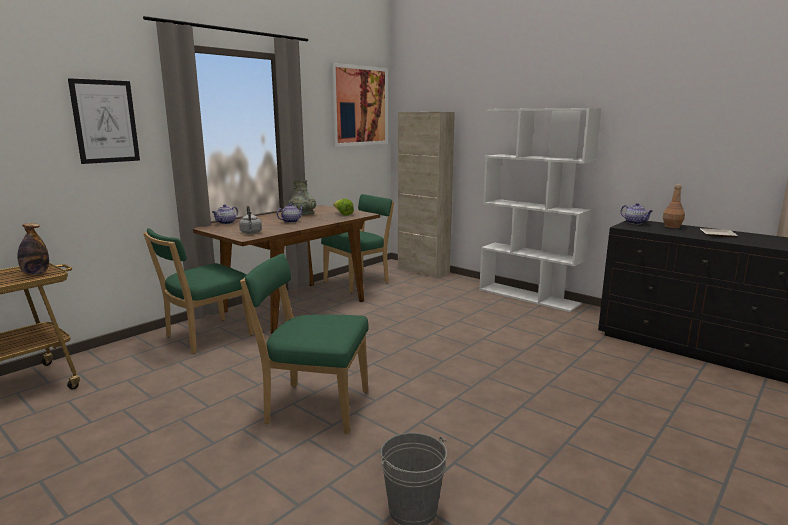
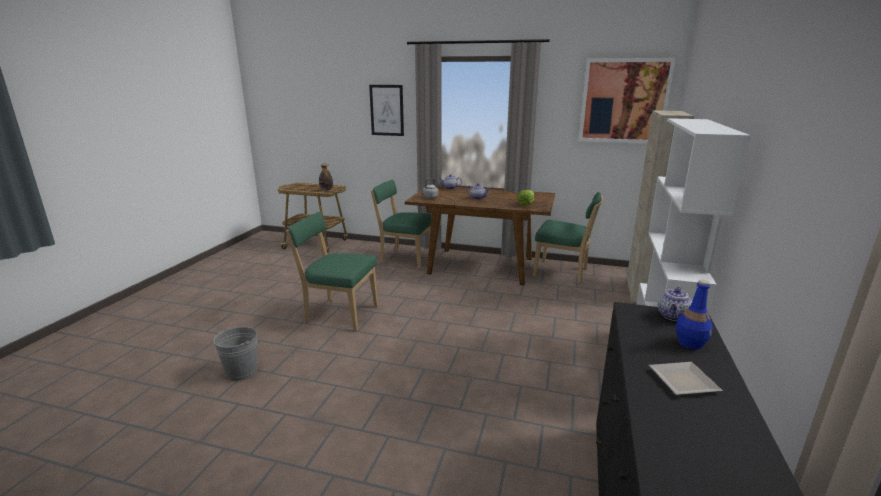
camera: 65 degrees right, 5 degrees up
green chair [240,254,369,434] -> green chair turned 60 degrees counterclockwise [286,212,378,331]
grey vase [288,180,316,215] -> none
brown bottle [663,185,685,228] -> blue bottle [675,280,713,350]

